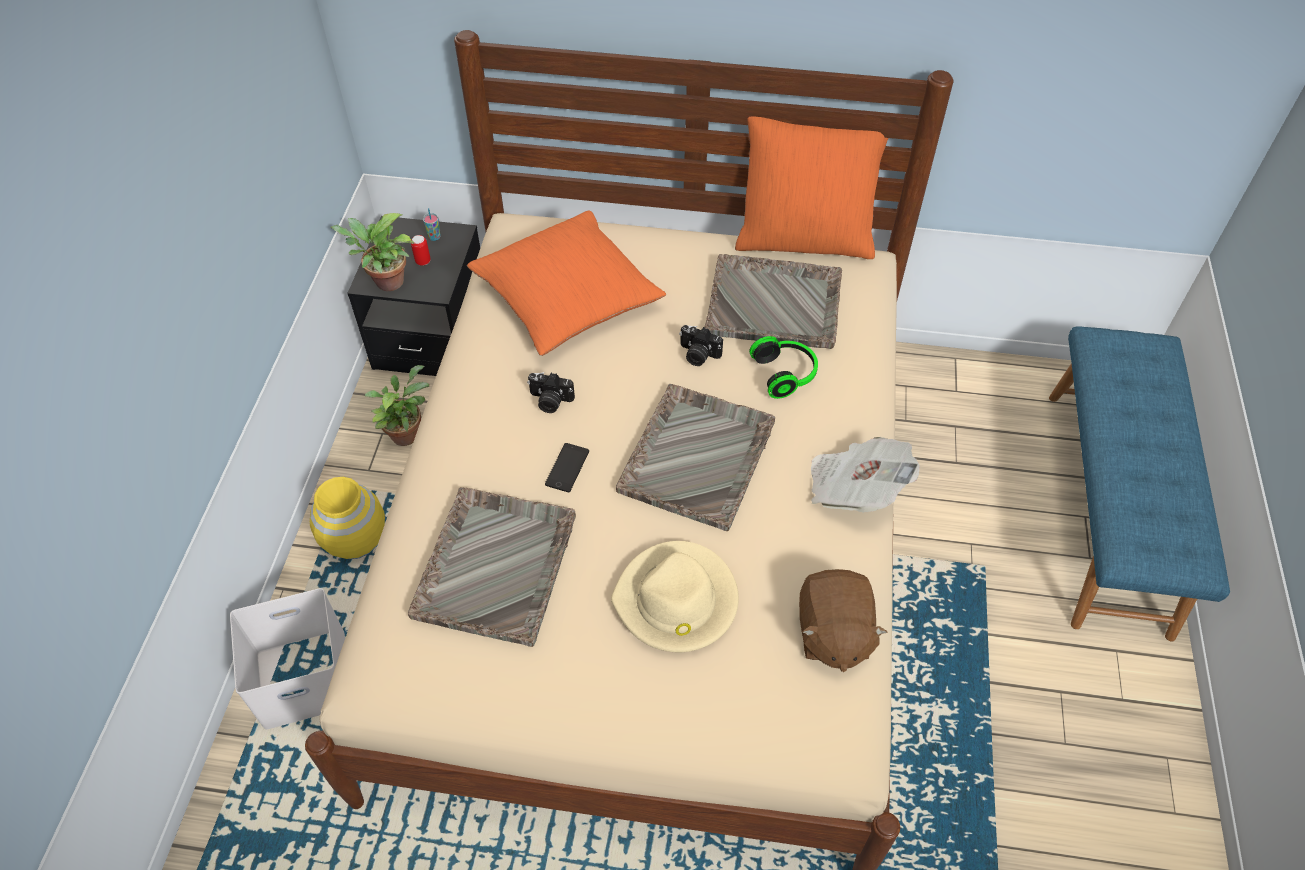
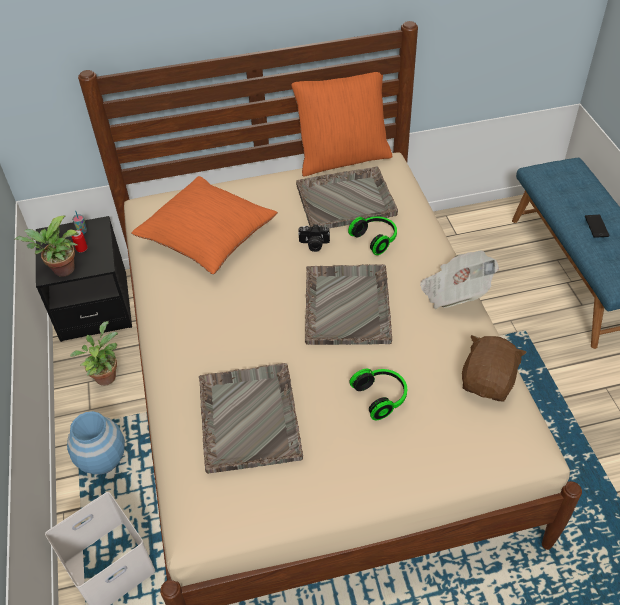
camera: 20 degrees left, 5 degrees down
yellow vase [310,477,385,559] -> blue vase [67,411,125,475]
camera [527,372,575,413] -> none
phone [545,443,589,492] -> phone moved to [585,215,609,238]
beige hat [611,541,739,652] -> headphones [349,369,407,420]
brown plush toy [799,569,887,672] -> brown plush toy turned 135 degrees counterclockwise [462,335,527,401]

